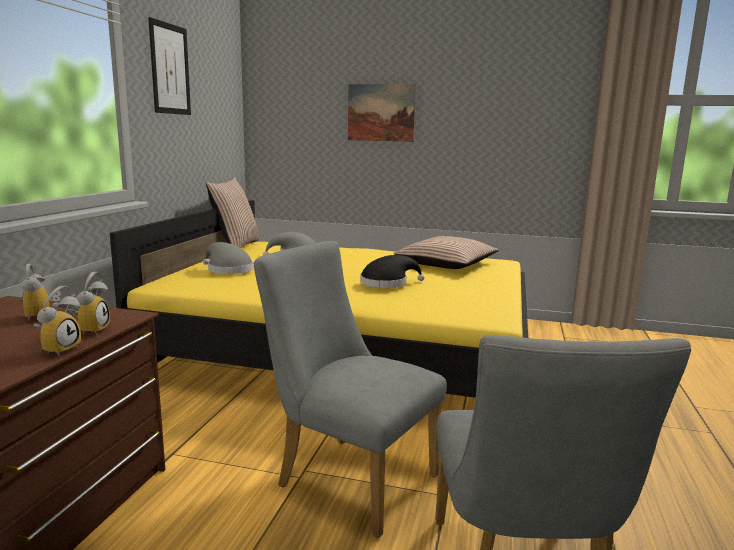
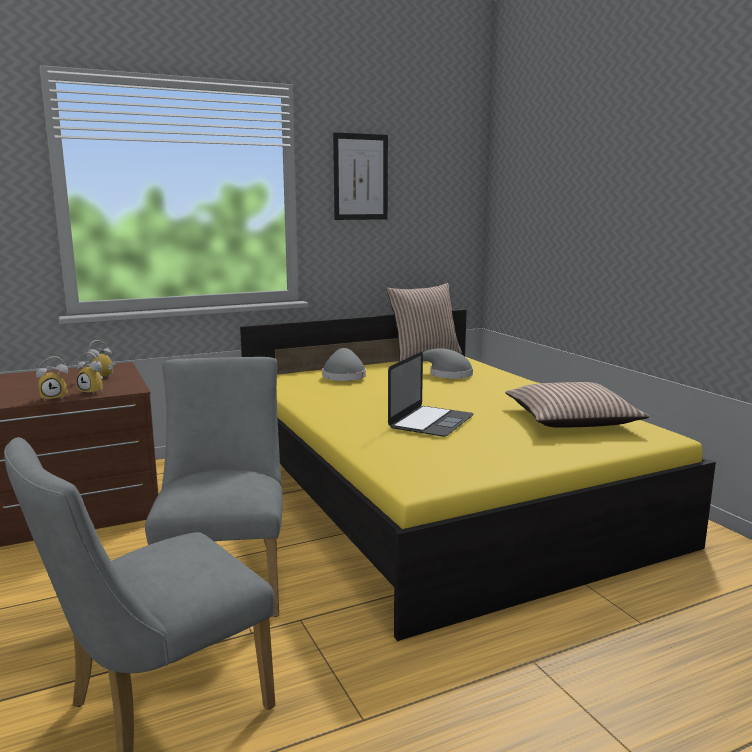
camera: 50 degrees right, 0 degrees up
alarm clock [67,272,110,335] -> alarm clock turned 60 degrees clockwise [77,352,103,395]
picture [348,84,416,142] -> none
black hat [360,255,424,288] -> laptop [388,352,474,437]

